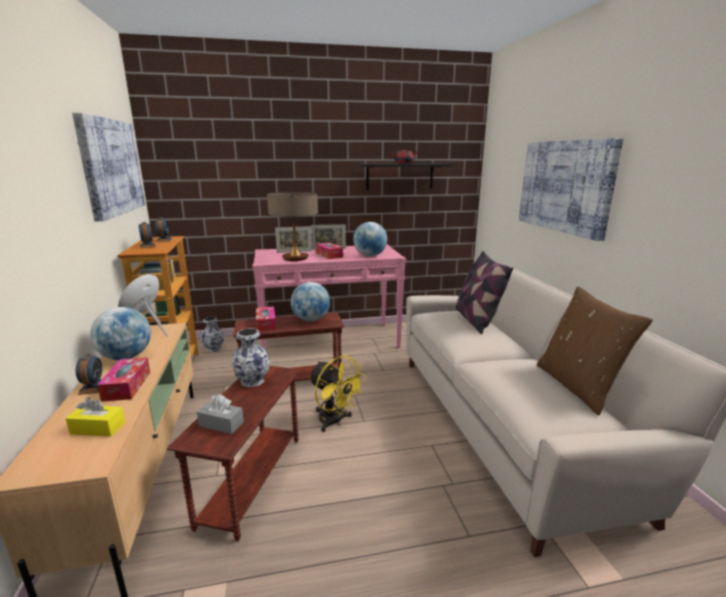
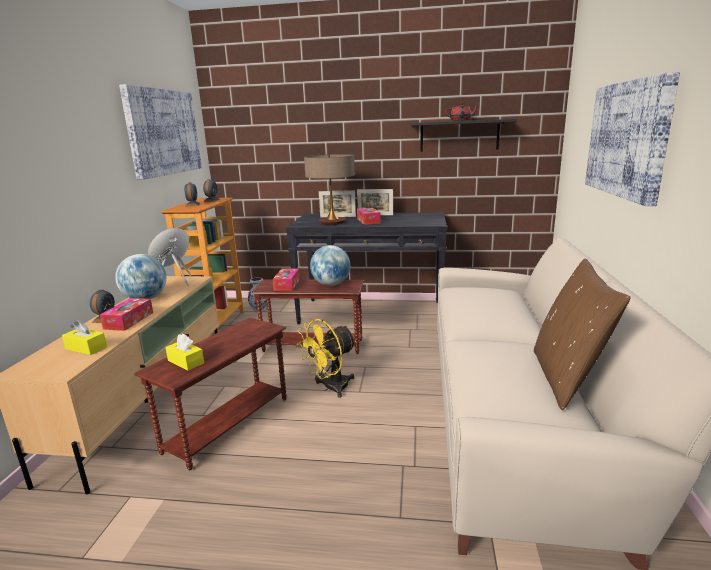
camera: 20 degrees right, 0 degrees up
grey tissue box [197,394,244,434] -> yellow tissue box [165,333,204,371]
vase [232,328,270,388] -> none
pink console table [252,244,406,350] -> black console table [286,212,448,324]
yellow fan [309,356,367,432] -> yellow fan turned 75 degrees clockwise [297,319,356,398]
globe [353,222,387,257] -> none
pillow [456,251,513,334] -> none

